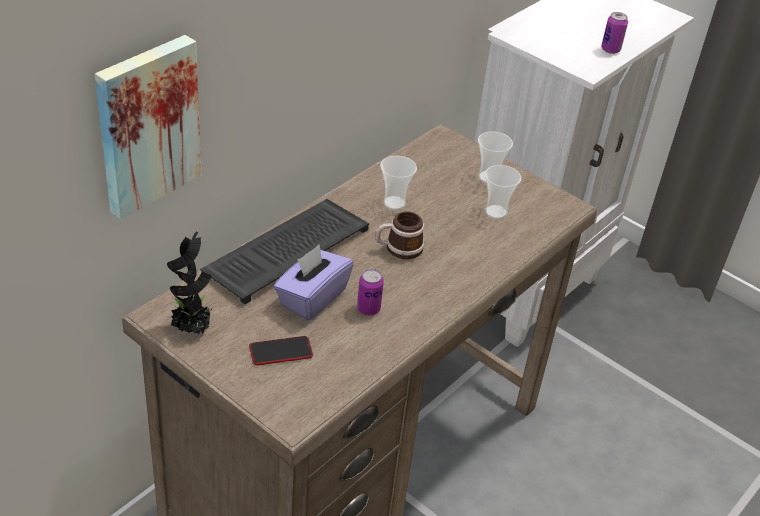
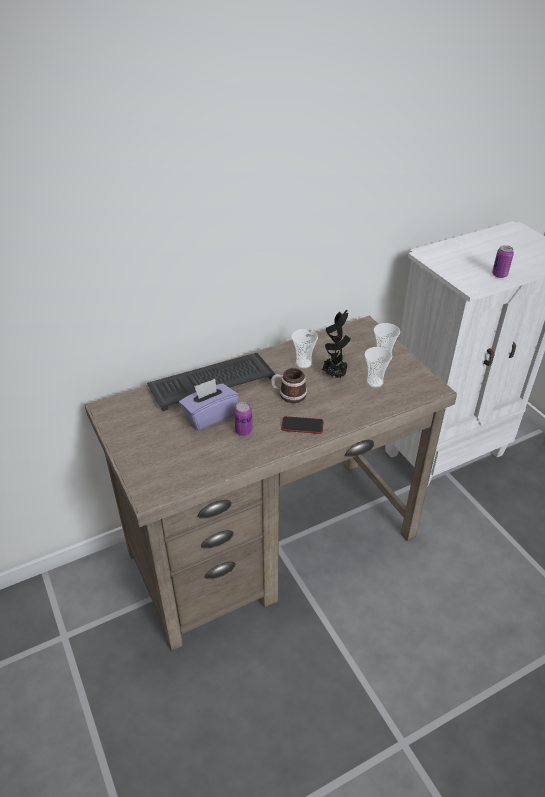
camera: 25 degrees right, 0 degrees up
picture [95,35,201,219] -> none
potted plant [167,231,212,334] -> potted plant moved to [322,310,351,379]
phone [249,336,313,365] -> phone moved to [281,416,324,434]

